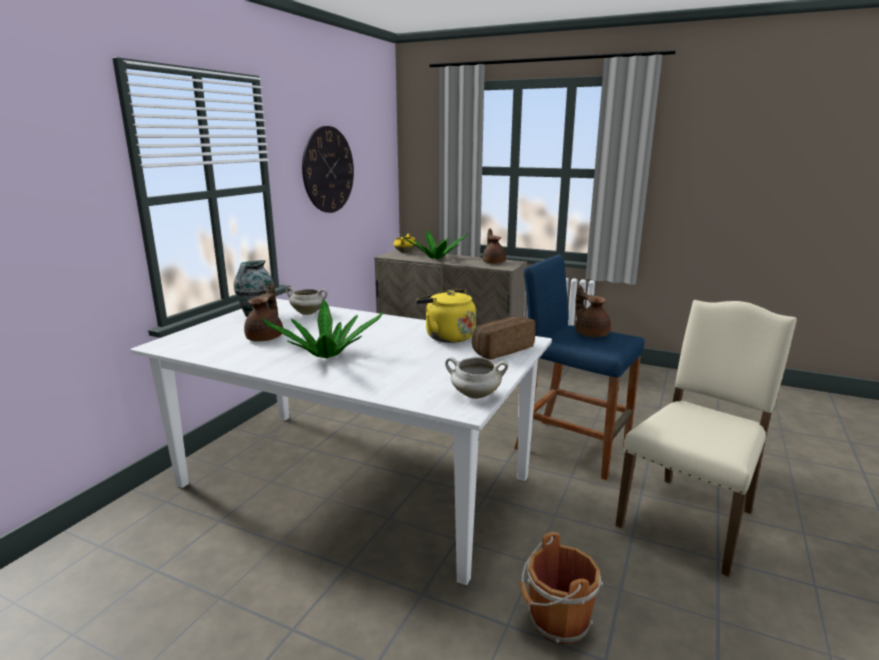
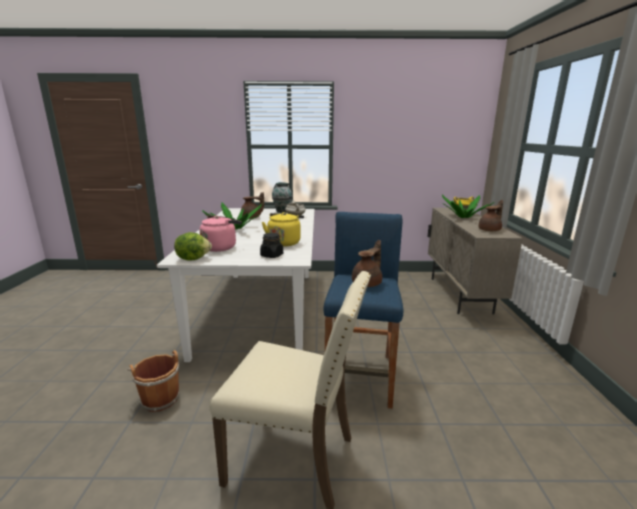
camera: 65 degrees right, 0 degrees up
wall clock [302,126,354,213] -> none
white cooking pot [445,357,508,399] -> lettuce [174,232,212,261]
bread [472,316,536,360] -> black jar [260,233,283,258]
none -> pink kettle [200,215,242,252]

